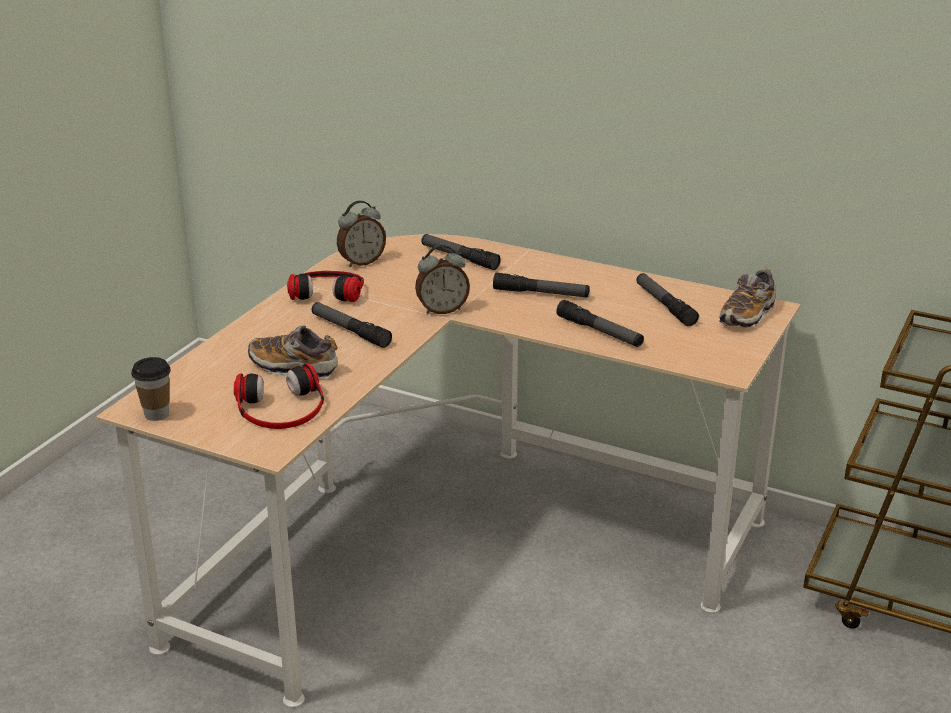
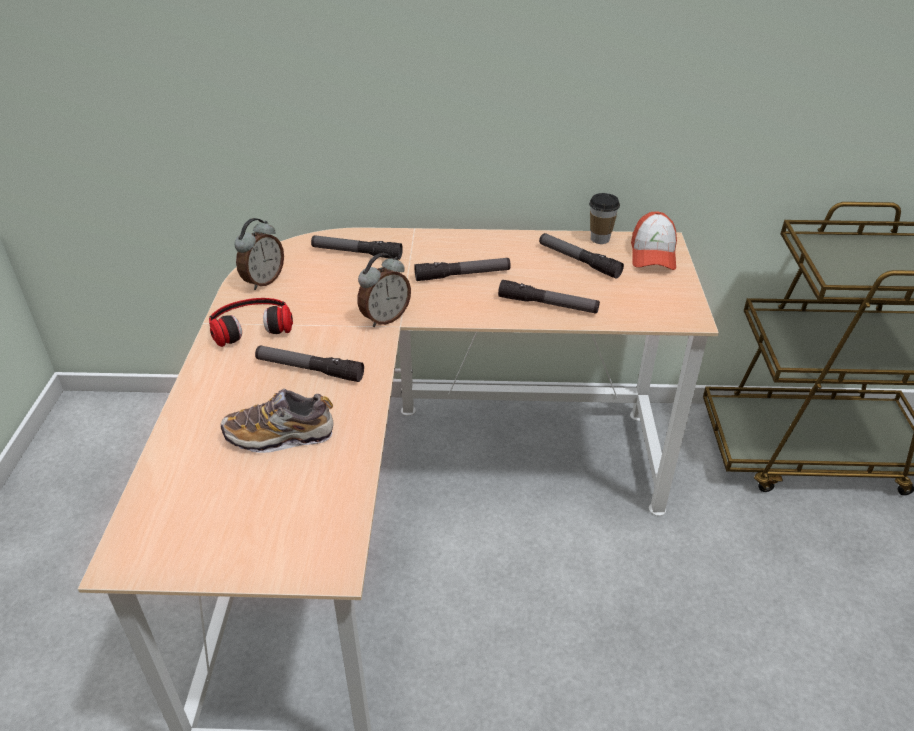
camera: 25 degrees left, 10 degrees up
cup [131,357,171,421] -> cup moved to [589,193,620,244]
headphones [234,363,324,429] -> none
shoe [719,269,776,328] -> cap [631,212,677,270]

